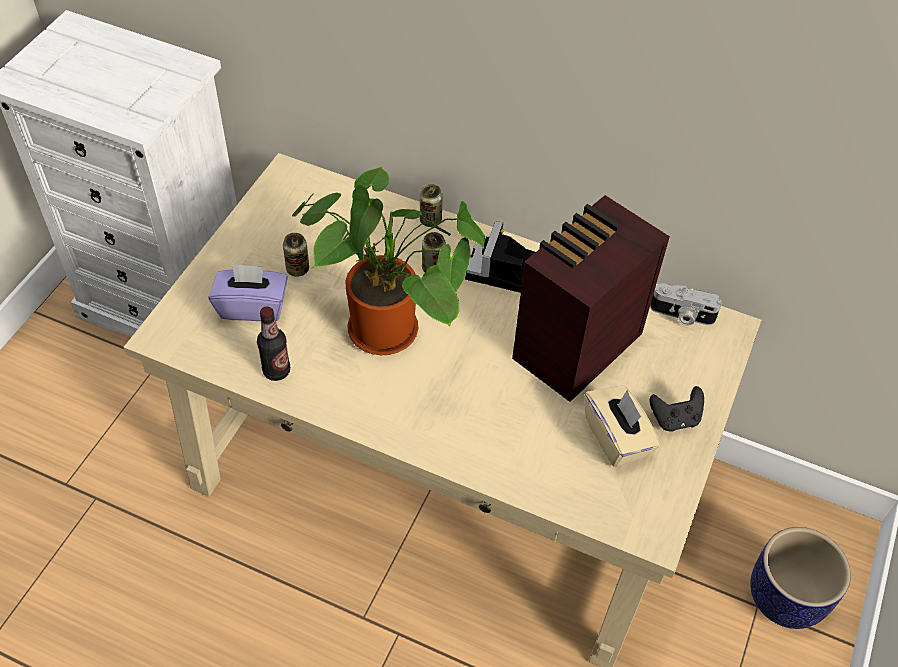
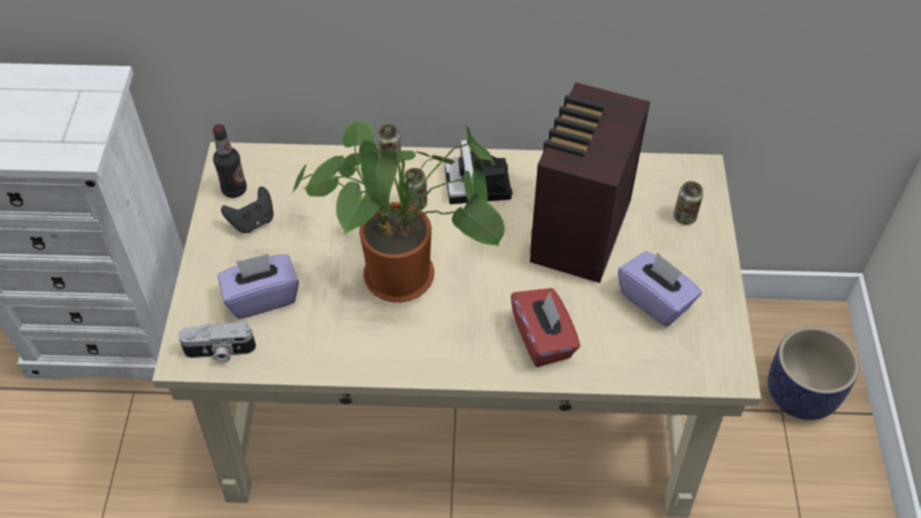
camera: 20 degrees left, 0 degrees up
bottle [257,306,290,381] -> bottle moved to [213,124,247,198]
can [283,233,309,277] -> can moved to [673,181,703,225]
beige tissue box [584,385,660,467] -> purple tissue box [618,251,702,327]
black game controller [649,386,704,432] -> black game controller moved to [221,187,274,233]
camera [650,283,722,326] -> camera moved to [178,322,256,363]
none -> red tissue box [511,288,580,367]

